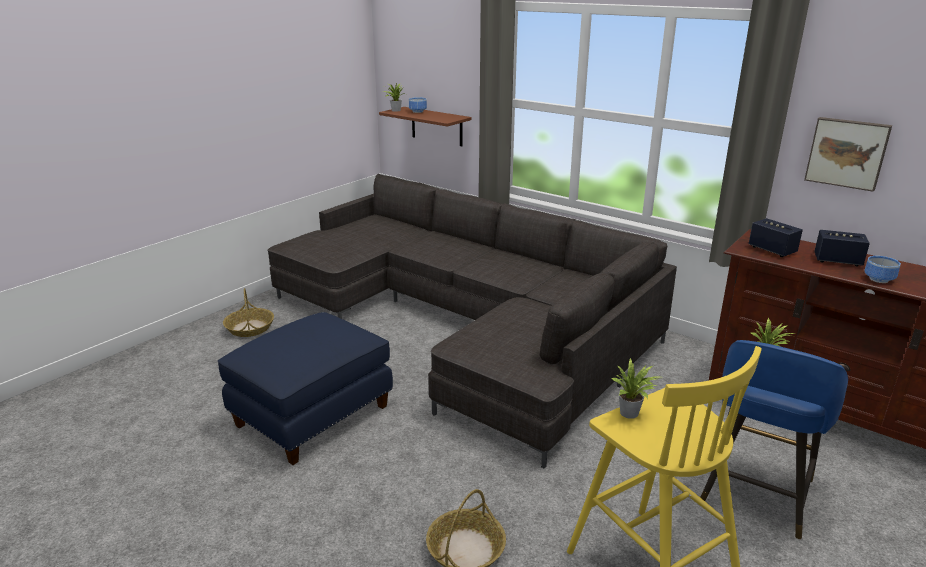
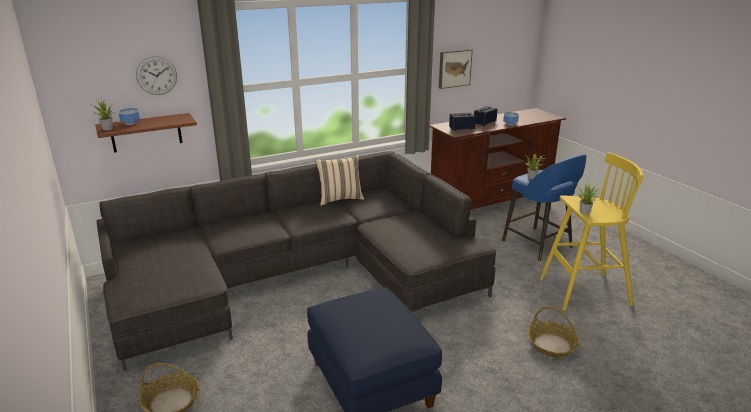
camera: 65 degrees left, 0 degrees up
none -> wall clock [136,56,177,95]
none -> beige pillow [315,154,364,206]

